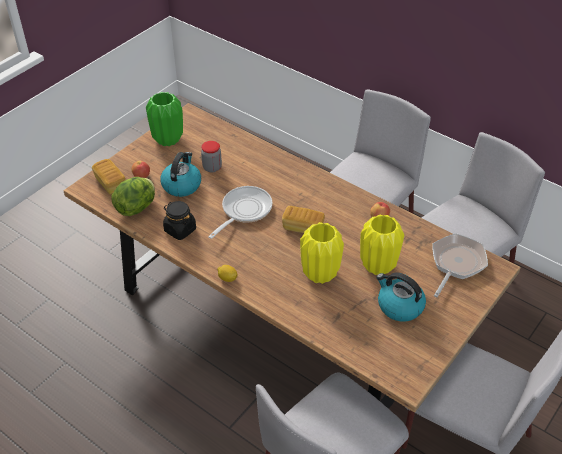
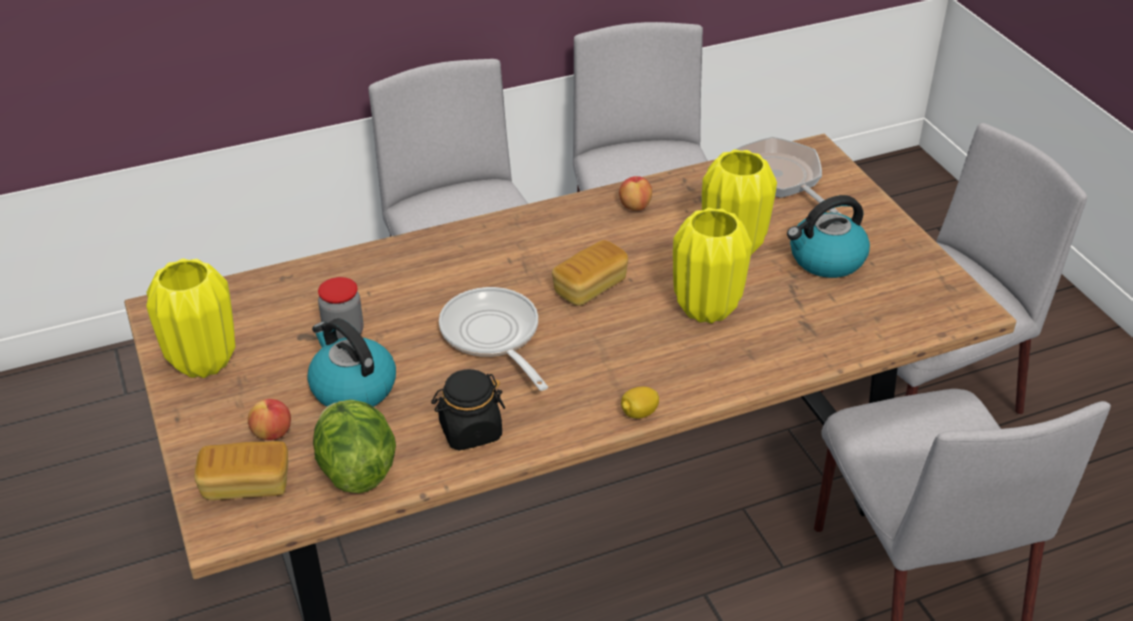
camera: 60 degrees left, 5 degrees down
green vase [146,92,183,146] -> yellow vase [146,258,235,378]

